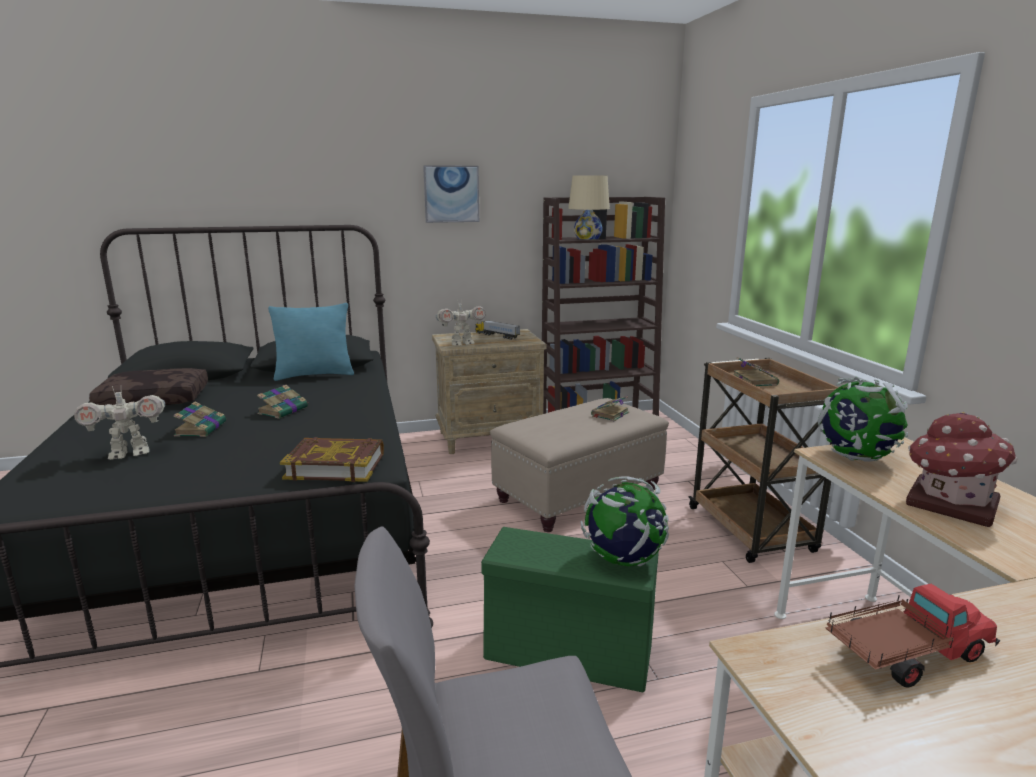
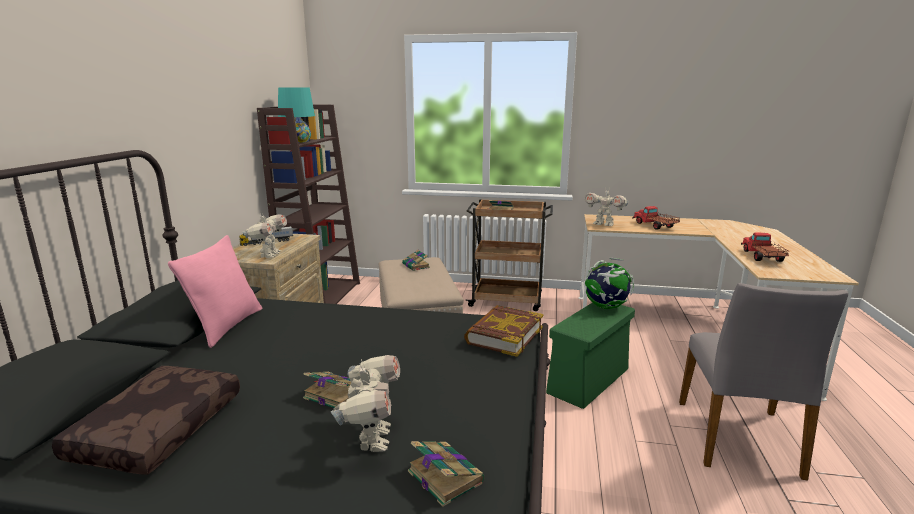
camera: 65 degrees left, 0 degrees up
book [257,385,309,419] -> book moved to [408,441,484,507]
turquoise pillow [268,303,354,381] -> pink pillow [168,235,262,348]
picture [423,165,479,223] -> none
beige table lamp [568,175,610,240] -> turquoise table lamp [278,88,315,143]
globe [818,377,908,462] -> toy robot [585,188,628,226]
toy house [906,412,1017,527] -> toy truck [633,206,680,230]

